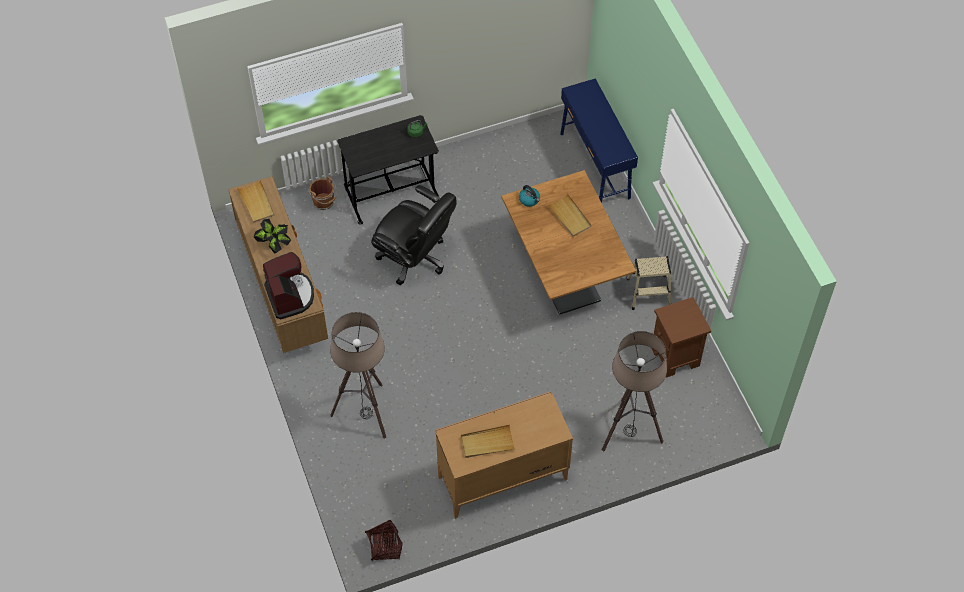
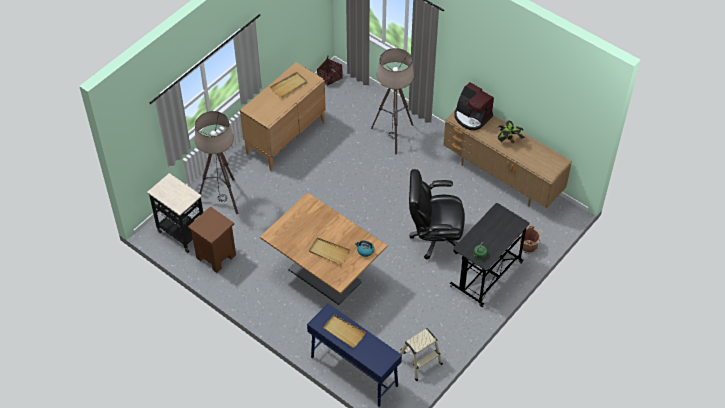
camera: 150 degrees right, 5 degrees down
beige tray [237,179,274,223] -> beige tray moved to [323,315,366,348]
beige step ladder [626,256,671,310] -> beige step ladder moved to [400,328,443,381]
none -> cart [147,173,203,253]

